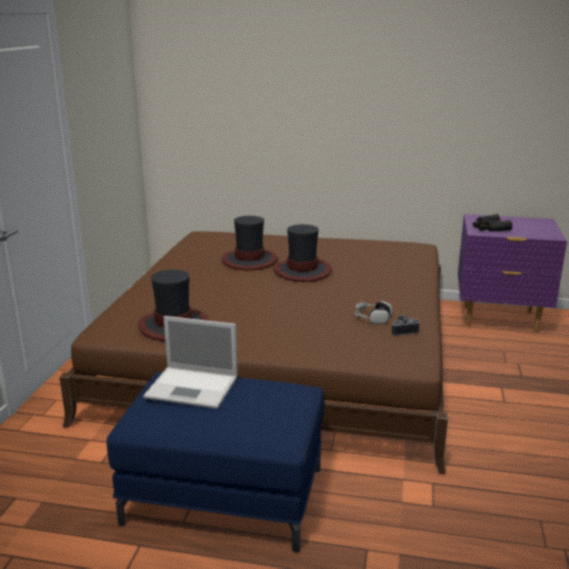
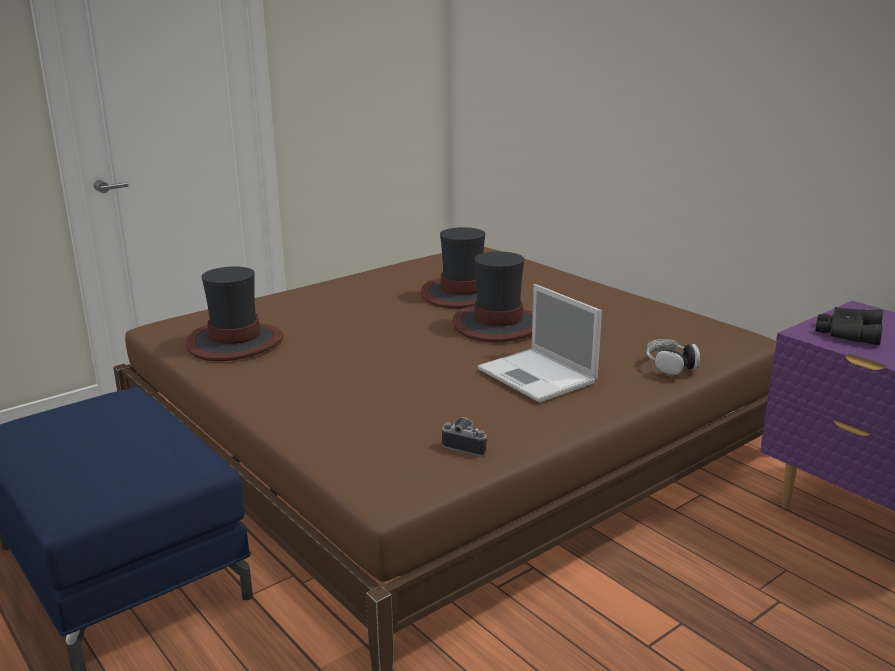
camera: 40 degrees right, 0 degrees up
laptop [143,316,238,409] -> laptop moved to [477,284,602,403]
headphones [355,301,393,324] -> headphones moved to [646,339,700,375]

